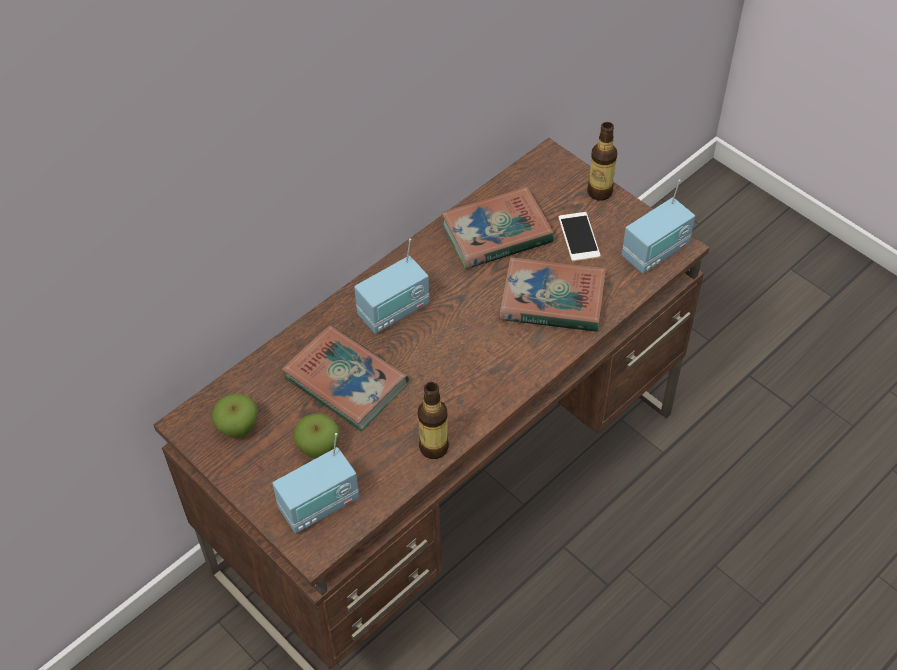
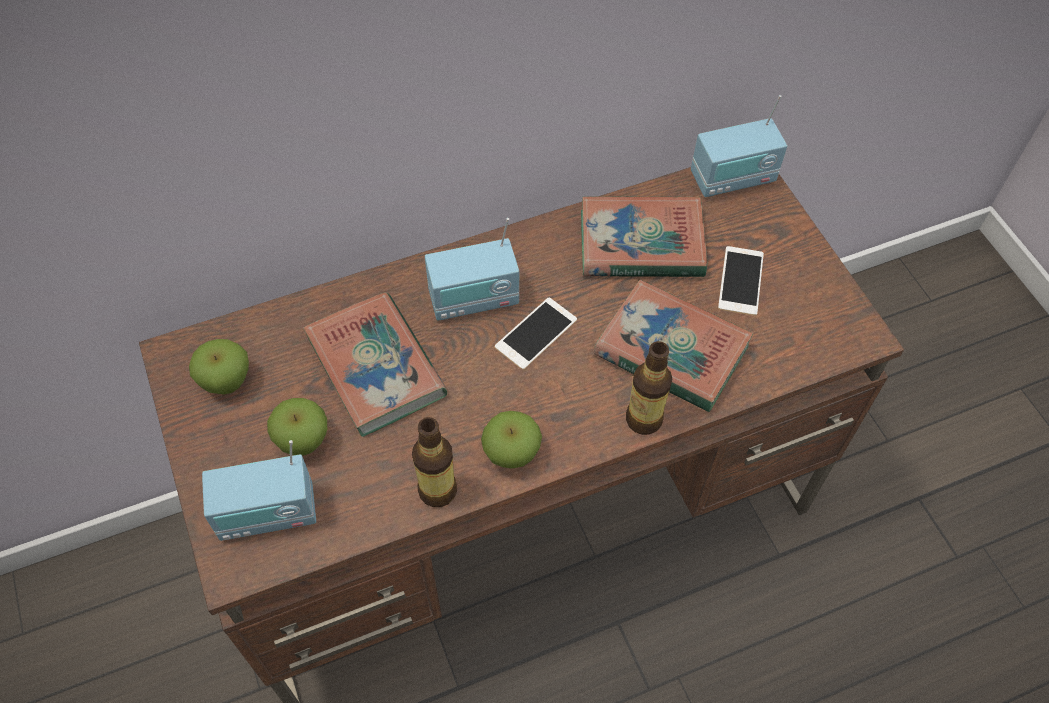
camera: 20 degrees right, 5 degrees up
bottle [587,122,617,201] -> bottle moved to [626,341,672,435]
radio [622,180,695,274] -> radio moved to [691,95,787,197]
none -> apple [481,411,542,469]
none -> phone [495,298,577,370]

